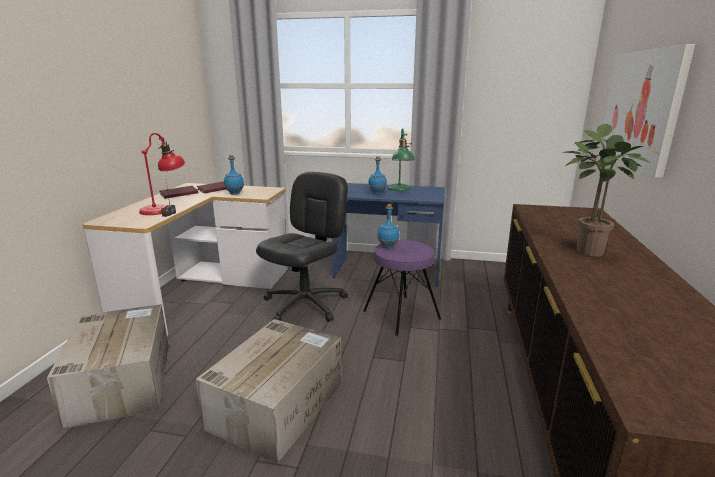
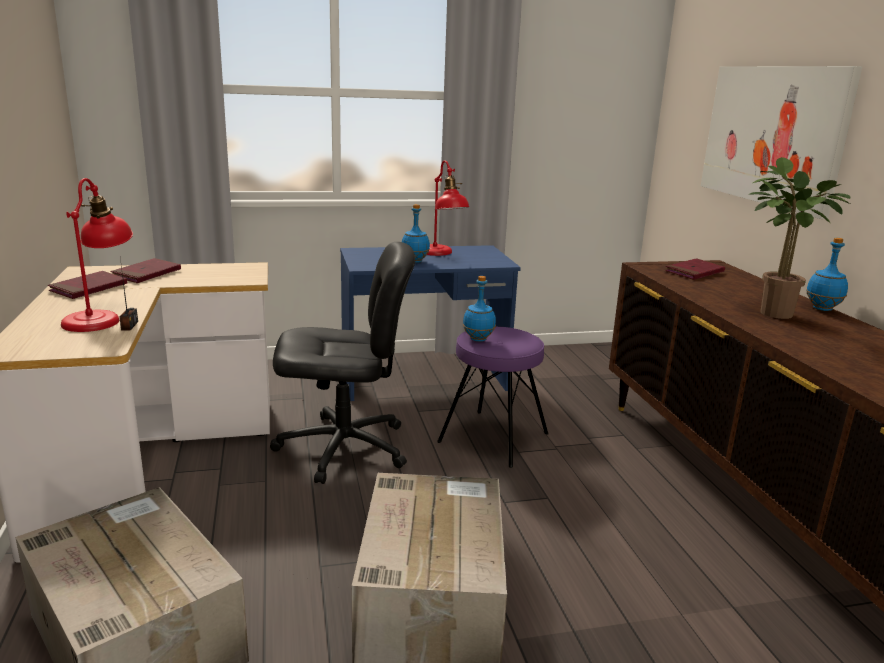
camera: 25 degrees left, 0 degrees up
blue bottle [224,155,244,195] -> blue bottle moved to [806,238,848,311]
black office chair [256,172,348,322] -> black office chair turned 75 degrees clockwise [270,242,415,484]
green table lamp [388,128,415,191] -> red table lamp [427,160,470,256]
none -> red book [665,258,725,280]

